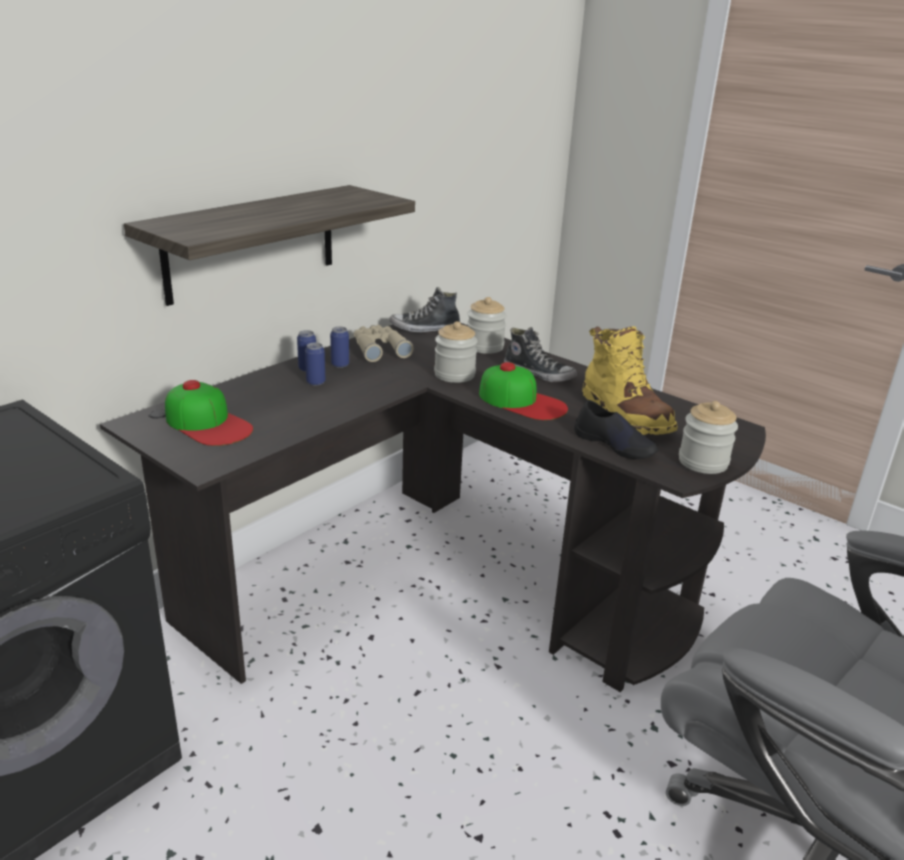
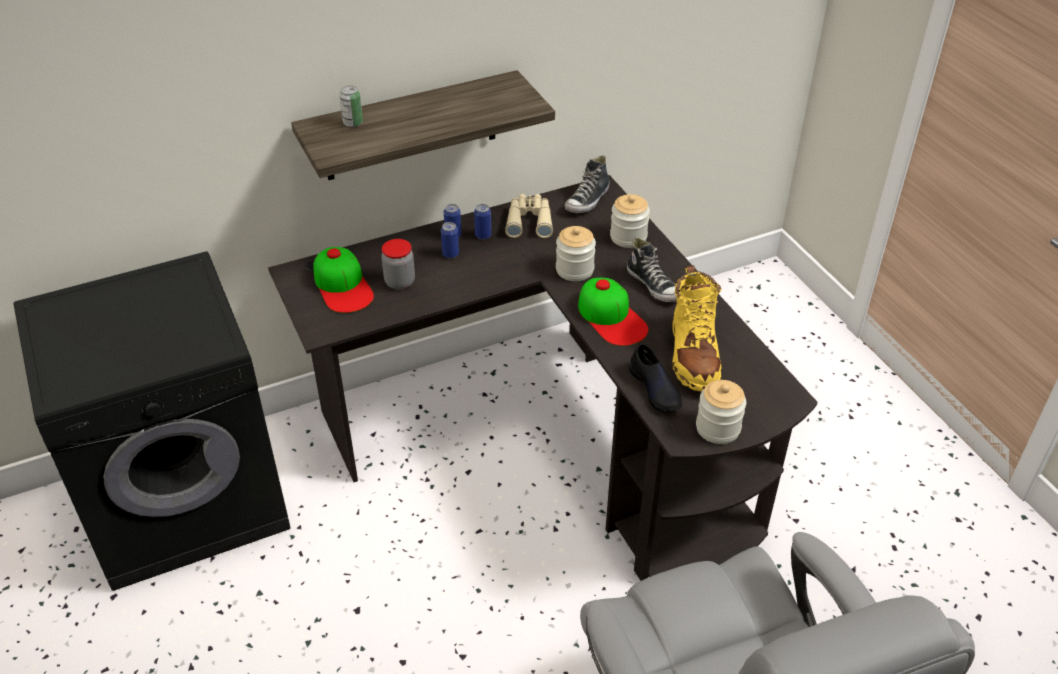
camera: 25 degrees right, 15 degrees up
shoe [389,287,460,332] -> shoe turned 75 degrees counterclockwise [565,155,610,213]
none -> can [339,85,363,127]
none -> jar [381,239,415,290]

